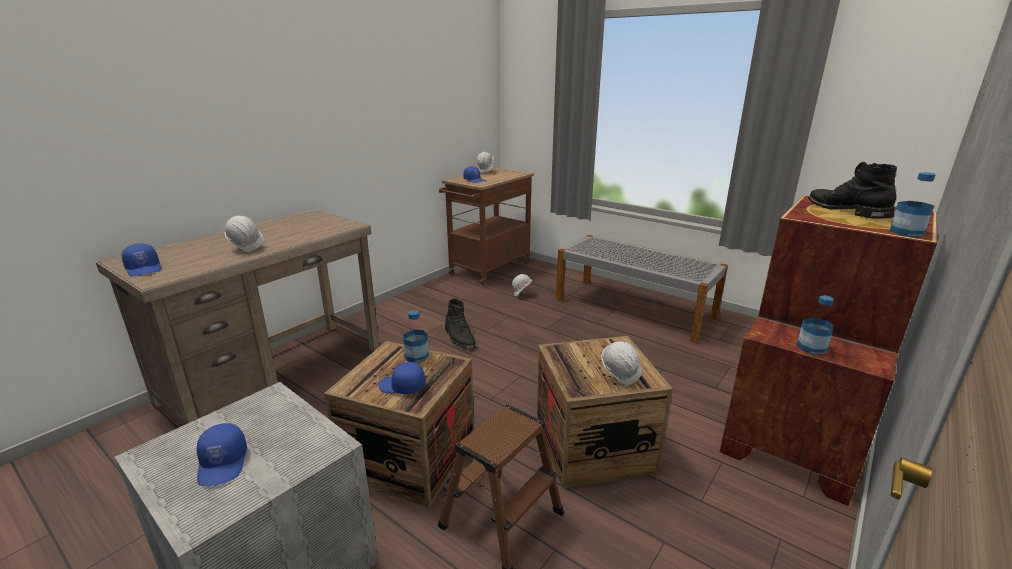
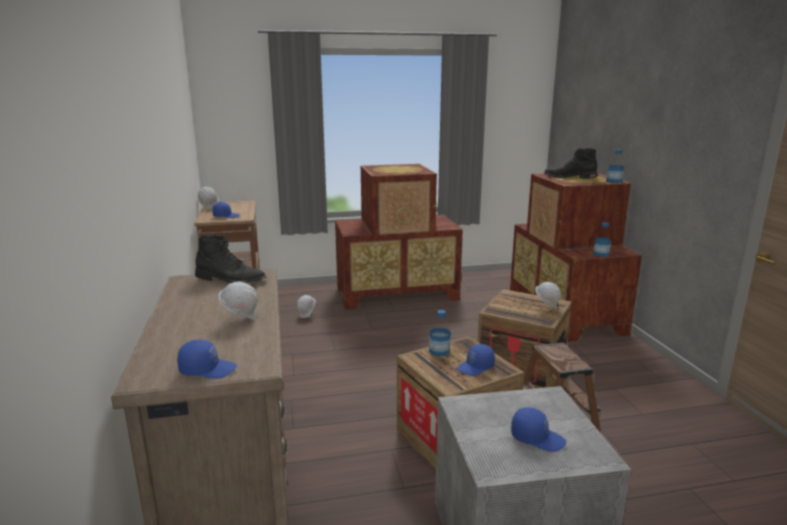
camera: 50 degrees left, 5 degrees down
black boot [445,298,476,348] -> black boot moved to [195,235,267,283]
grey bench [556,235,728,344] -> cabinet [335,164,463,310]

